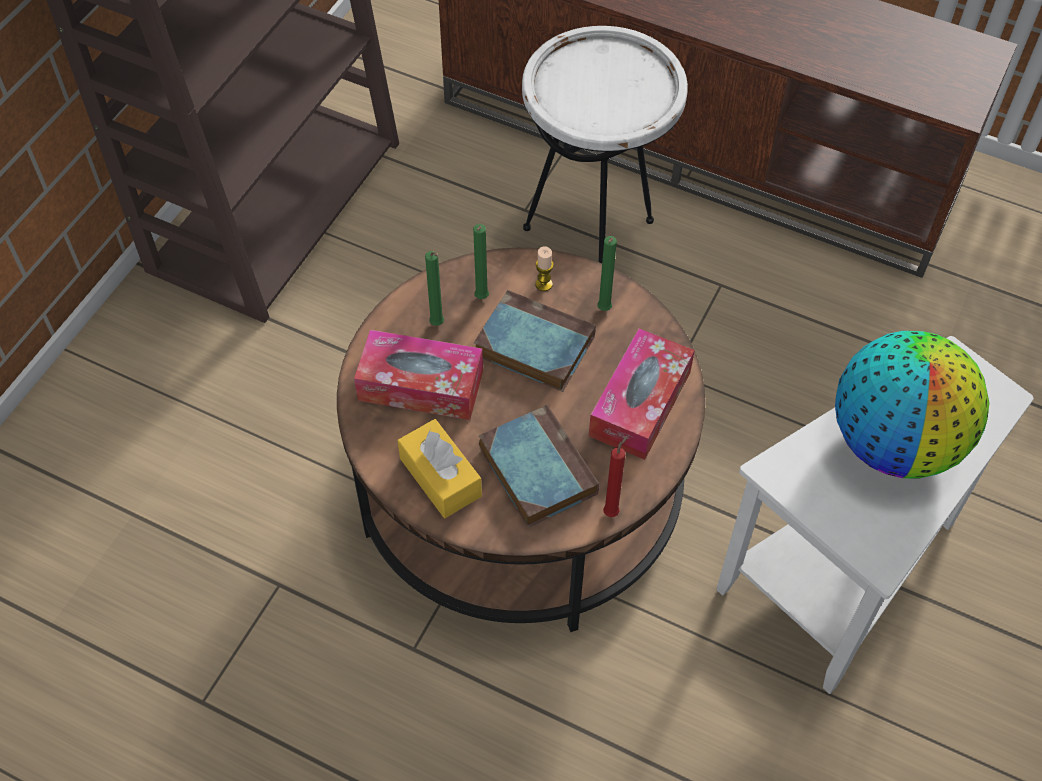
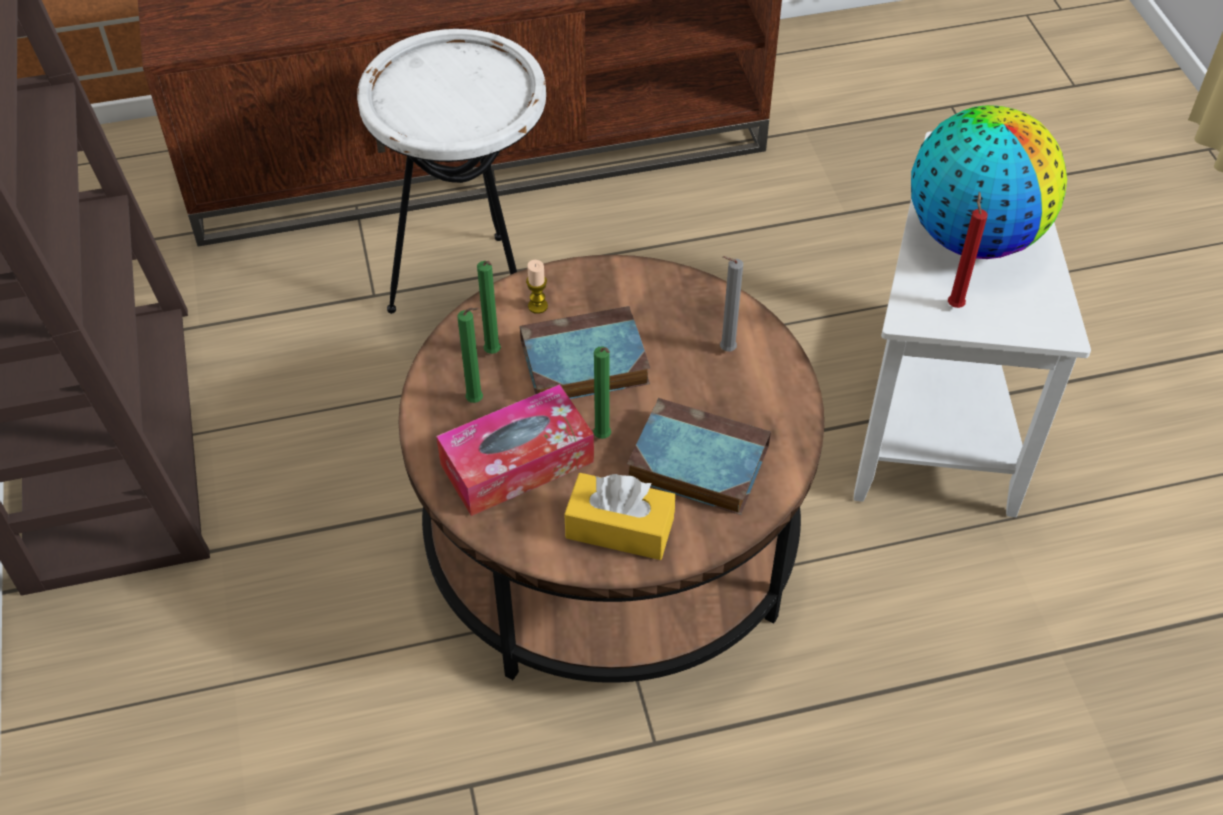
camera: 40 degrees left, 5 degrees down
tissue box [589,328,695,460] -> grey candle [720,256,743,351]
green candle [597,236,617,311] -> green candle moved to [593,346,611,439]
red candle [603,436,628,517] -> red candle moved to [948,192,988,308]

